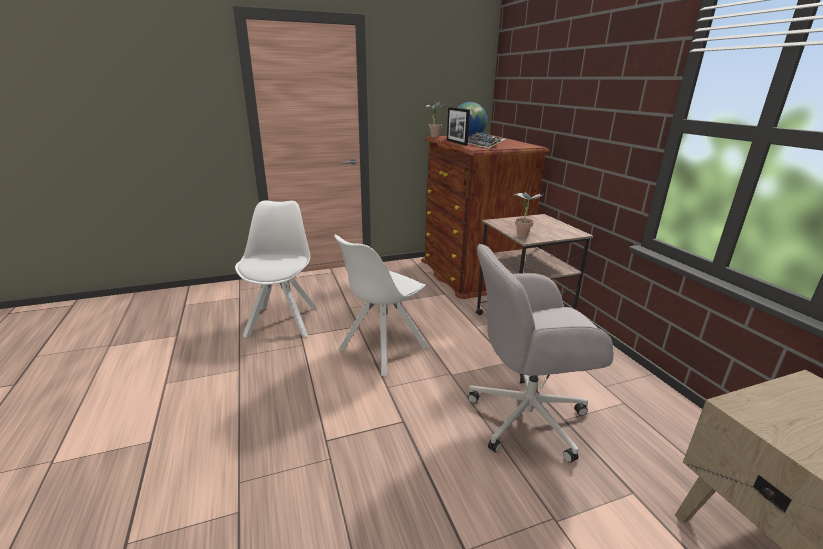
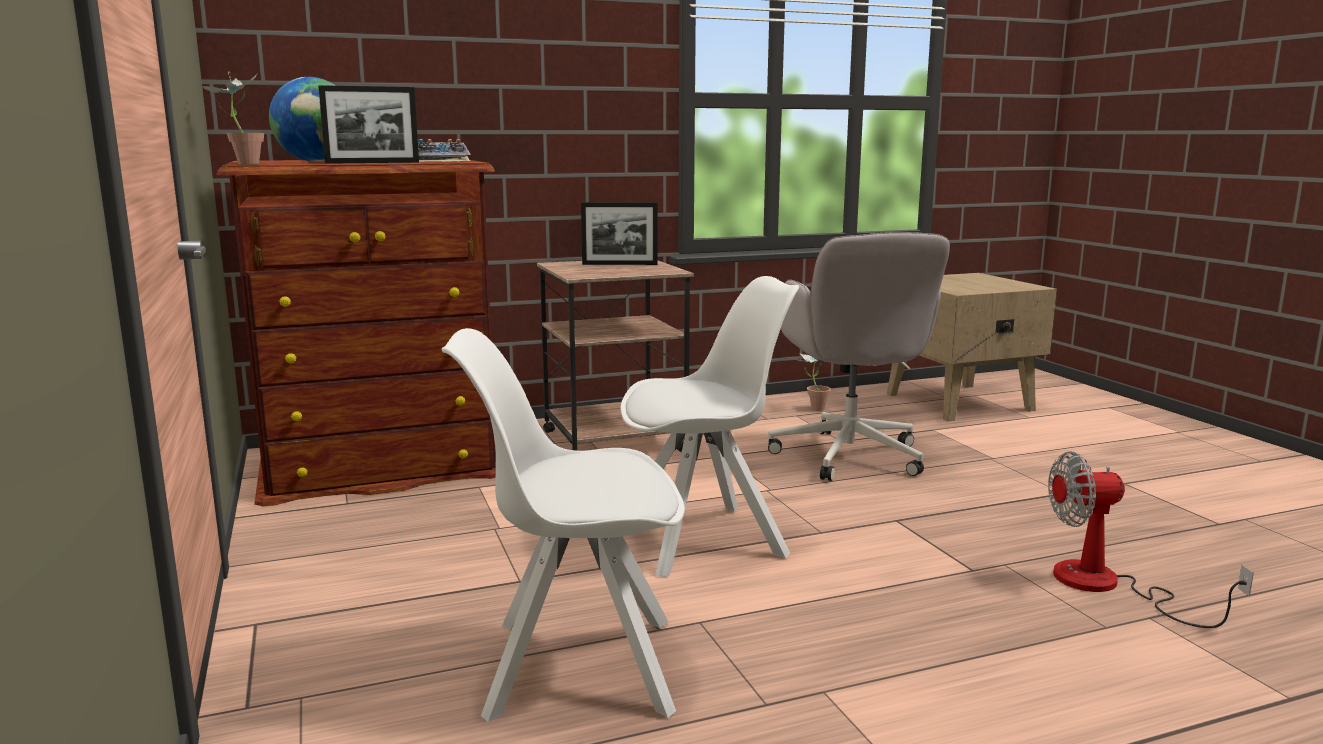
camera: 90 degrees left, 10 degrees down
white chair [334,235,429,376] -> white chair turned 60 degrees counterclockwise [620,276,799,577]
potted plant [514,189,543,238] -> potted plant moved to [794,354,831,411]
none -> picture frame [581,202,658,265]
none -> fan [1048,451,1254,628]

